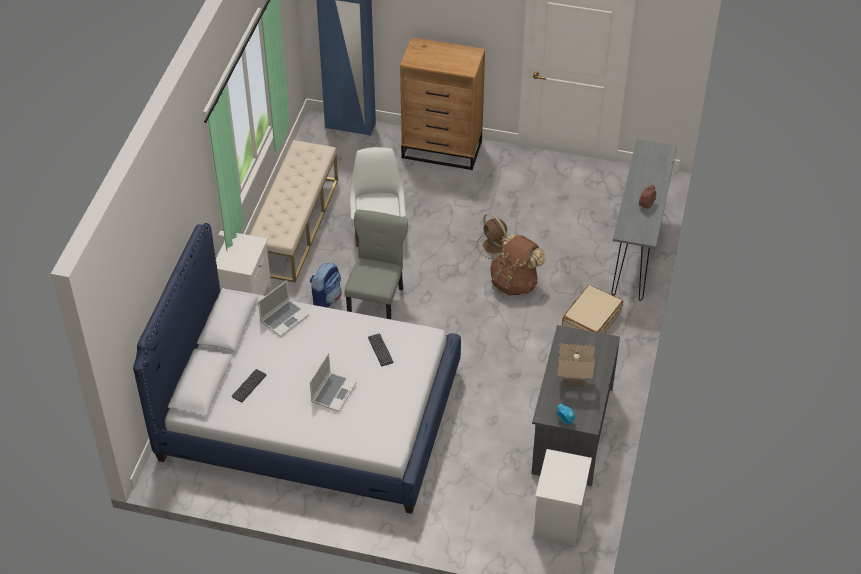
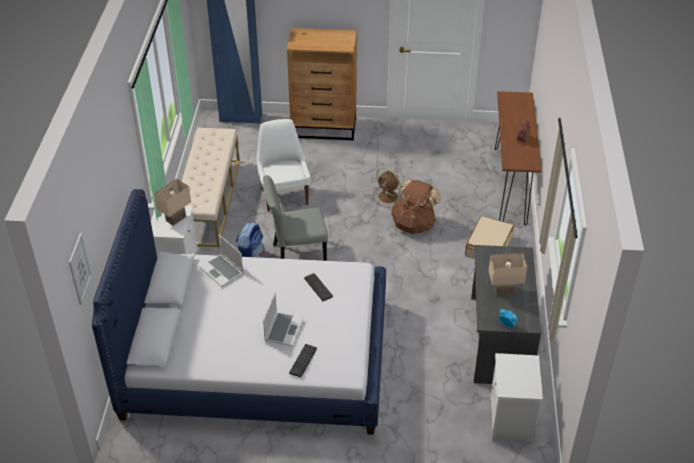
camera: 10 degrees left, 5 degrees down
keyboard [232,369,266,402] -> keyboard moved to [289,344,317,377]
laptop [258,280,309,337] -> laptop turned 105 degrees clockwise [199,235,244,287]
grey chair [344,210,408,319] -> grey chair turned 105 degrees counterclockwise [263,175,328,261]
grey console table [611,139,677,301] -> brown console table [495,91,542,225]
none -> picture [69,233,92,305]
none -> beige table lamp [154,179,191,225]

